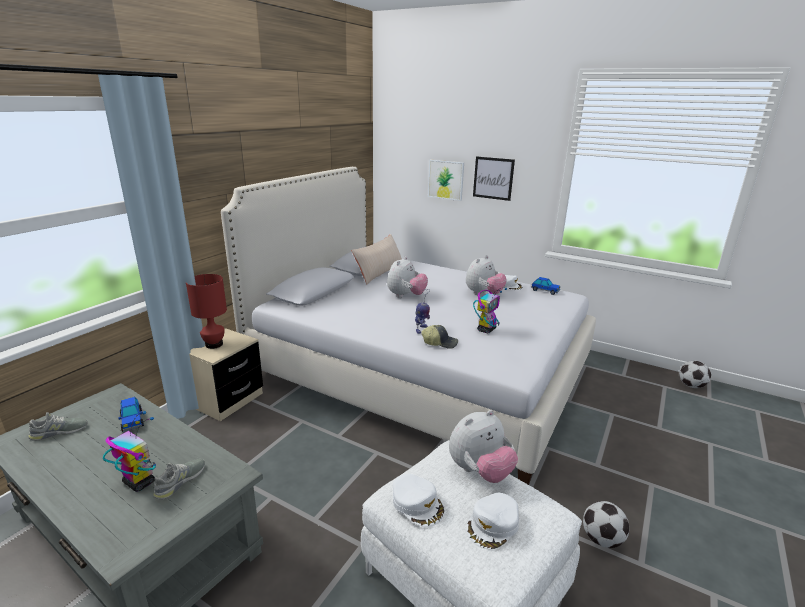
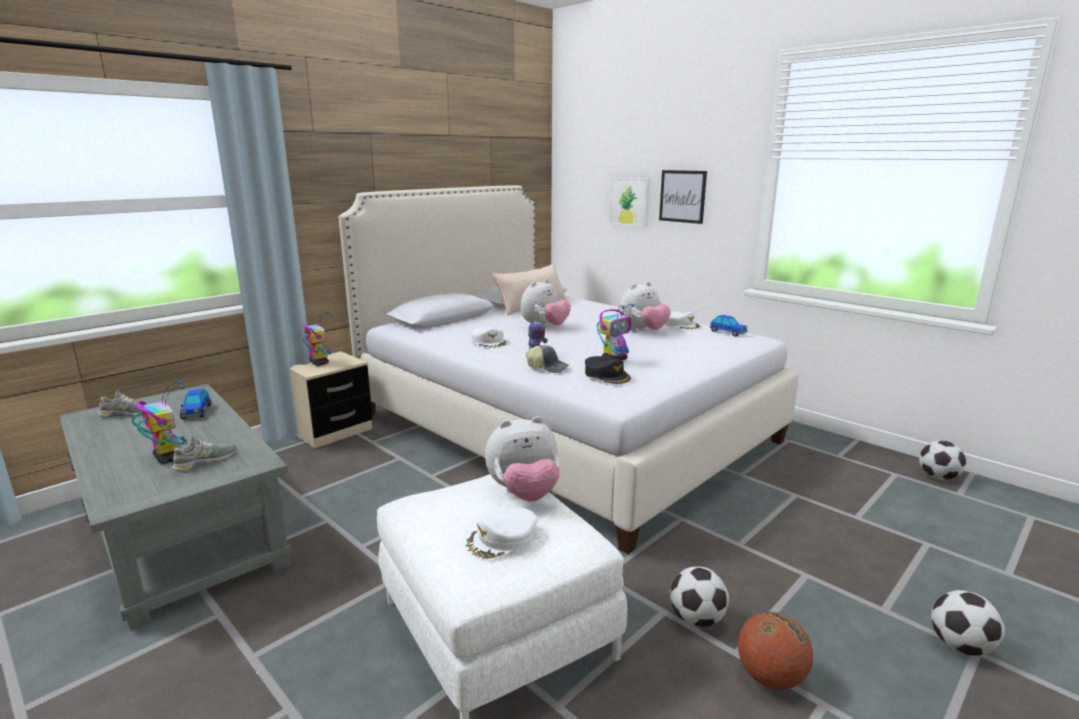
camera: 15 degrees right, 5 degrees down
red table lamp [186,274,227,349] -> toy robot [298,311,332,366]
white cap [393,474,444,527] -> white cap moved to [472,327,506,349]
none -> black cap [585,356,631,384]
none -> basketball [738,612,813,690]
none -> football [931,590,1005,656]

